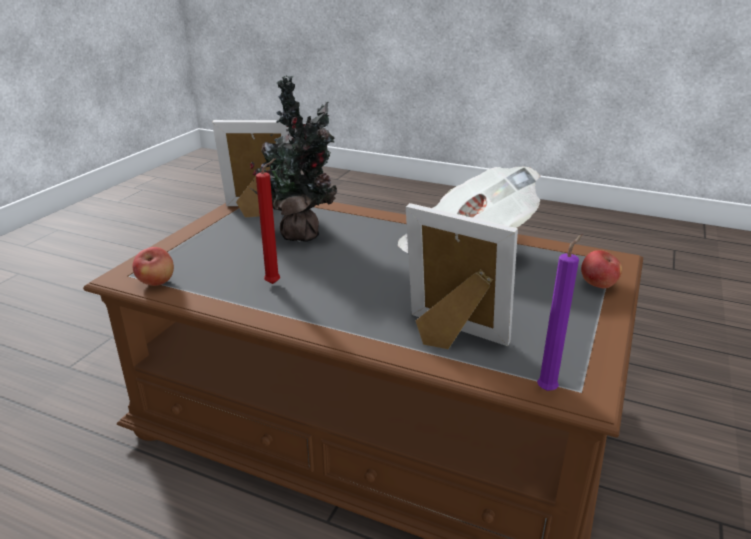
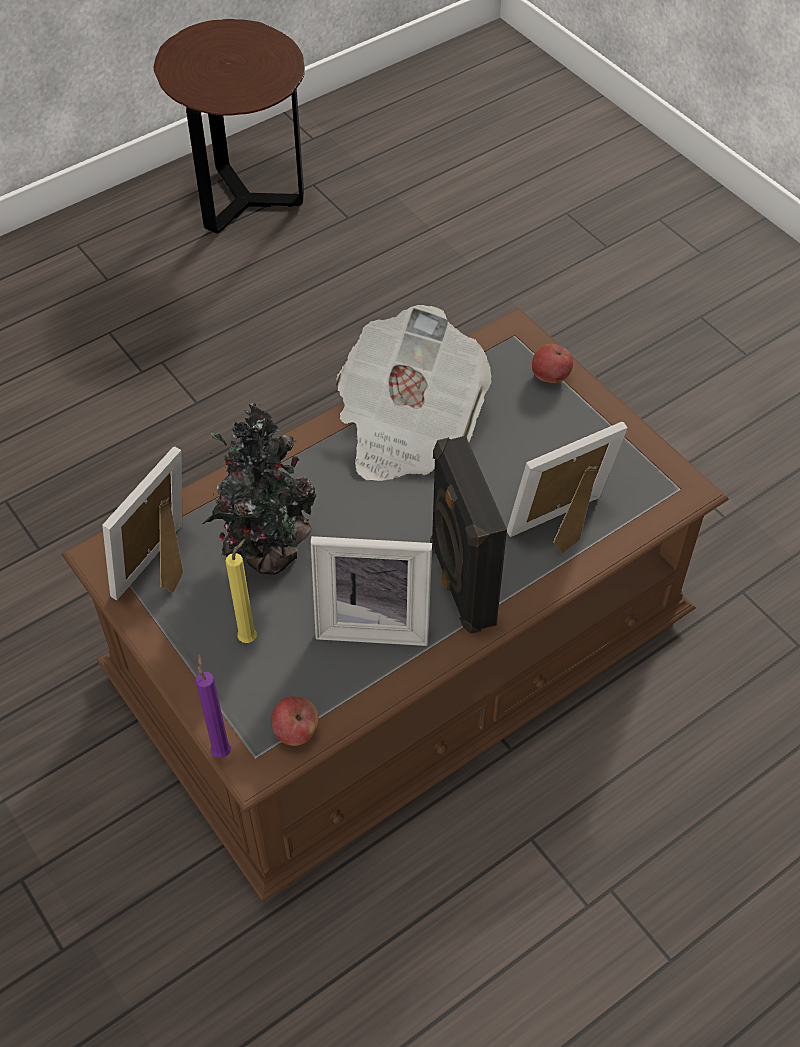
camera: 60 degrees left, 25 degrees up
red candle [256,159,280,284] -> picture frame [311,536,432,646]
purple candle [537,234,582,391] -> purple candle moved to [196,654,231,758]
none -> brown side table [154,19,305,234]
none -> yellow candle [226,539,257,643]
none -> black speaker [430,436,507,634]

